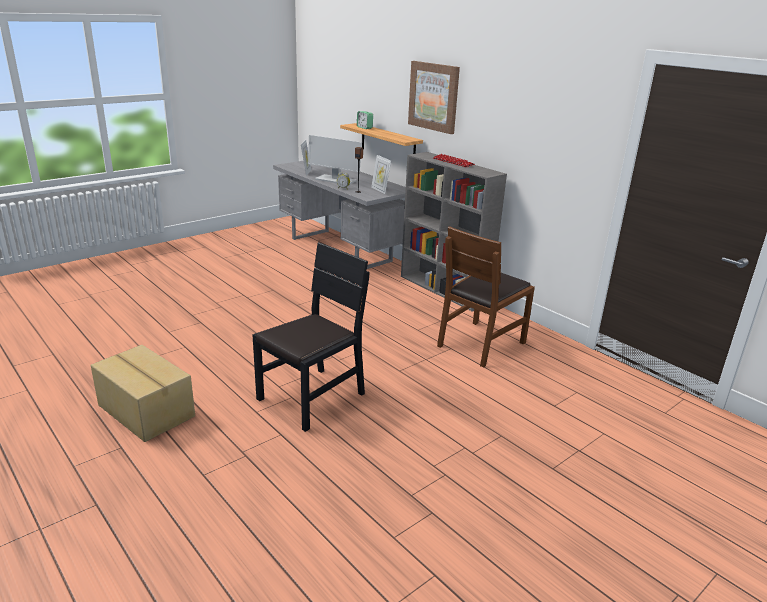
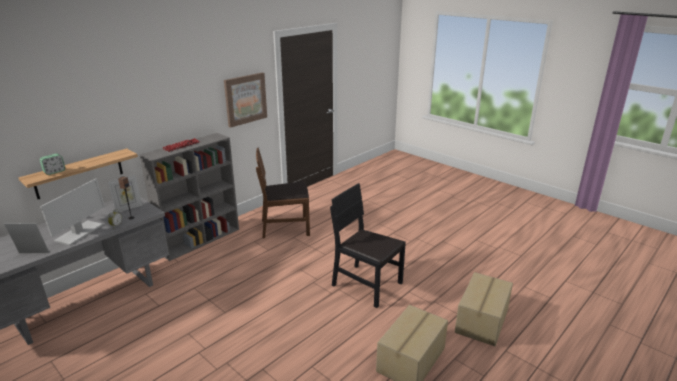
camera: 95 degrees left, 0 degrees up
picture [408,61,460,134] -> picture moved to [224,72,267,128]
brown chair [437,226,535,368] -> brown chair turned 135 degrees clockwise [256,147,310,238]
none -> cardboard box [455,272,513,346]

